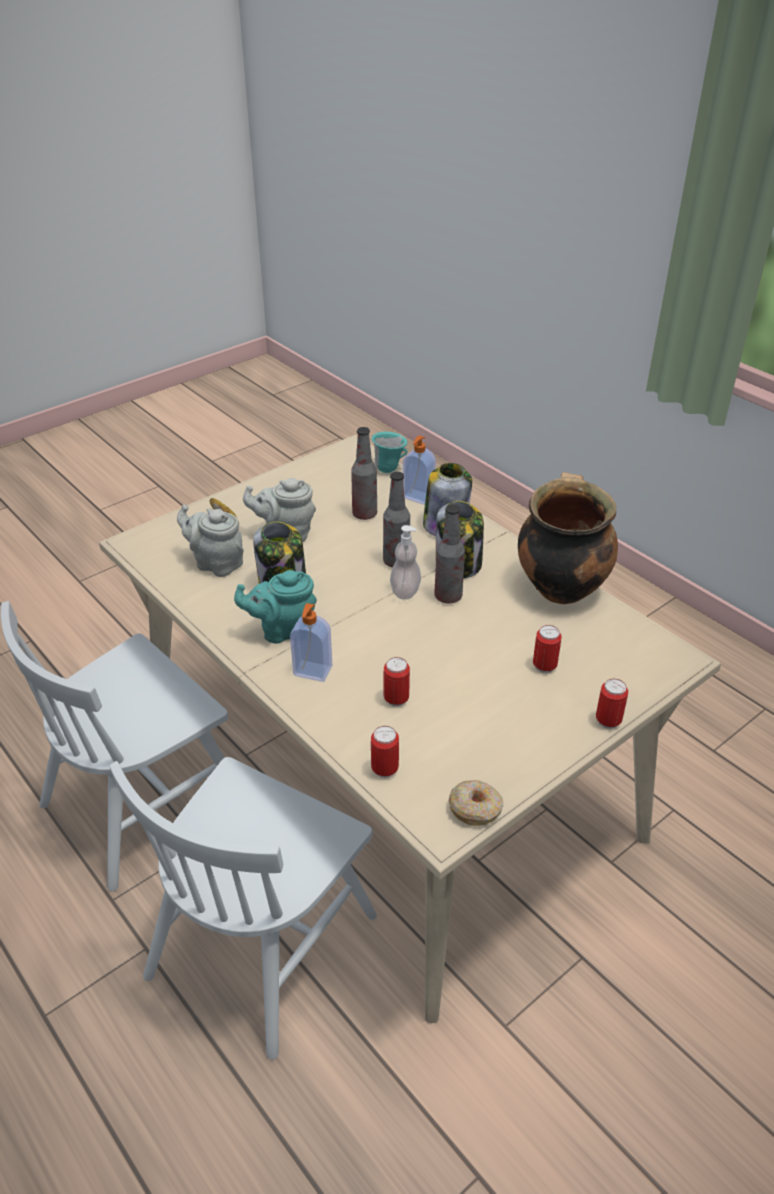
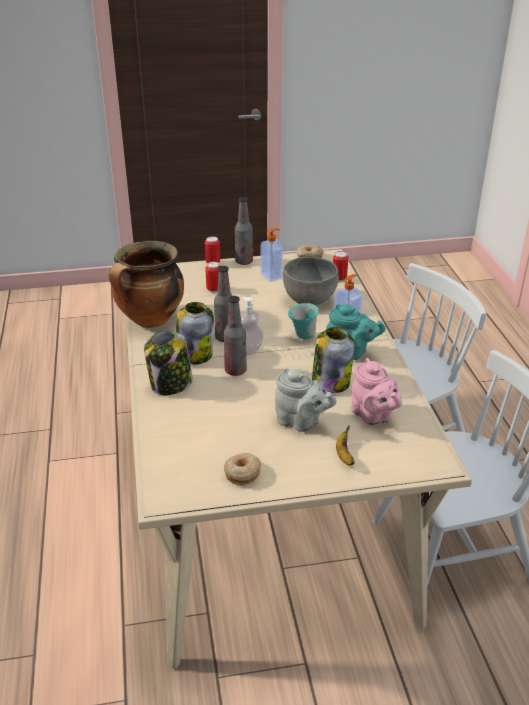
camera: 150 degrees left, 5 degrees down
grey teapot [177,505,244,577] -> pink teapot [351,358,402,425]
bottle [351,427,377,520] -> bottle moved to [235,197,253,265]
turquoise mug [372,432,408,473] -> turquoise mug moved to [288,303,319,339]
can [384,657,410,707] -> grey bowl [283,257,339,306]
soap dispenser [403,436,436,505] -> soap dispenser moved to [260,228,283,282]
none -> donut [224,453,261,485]

